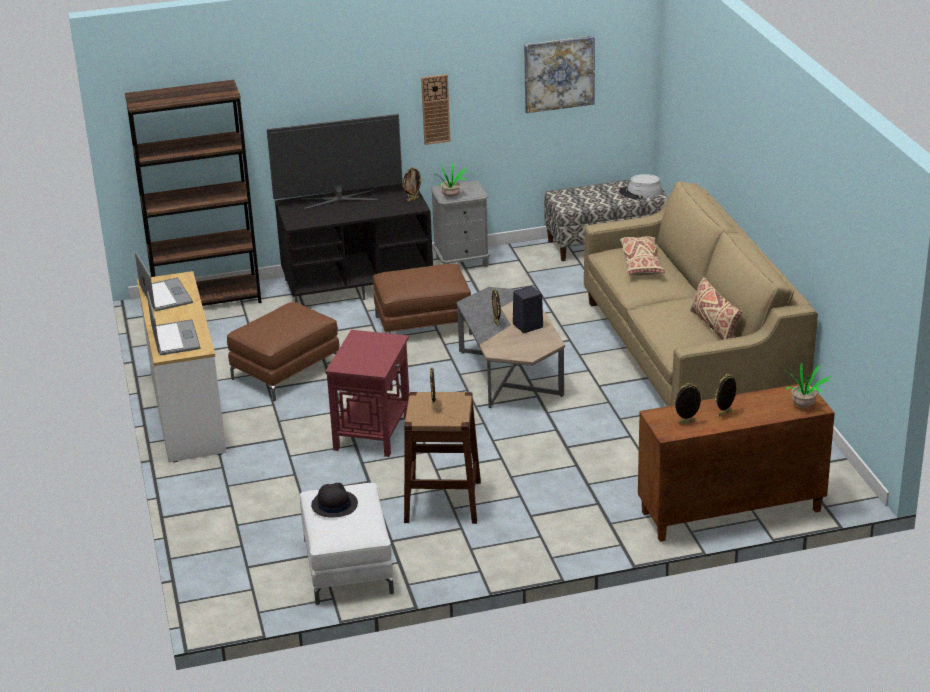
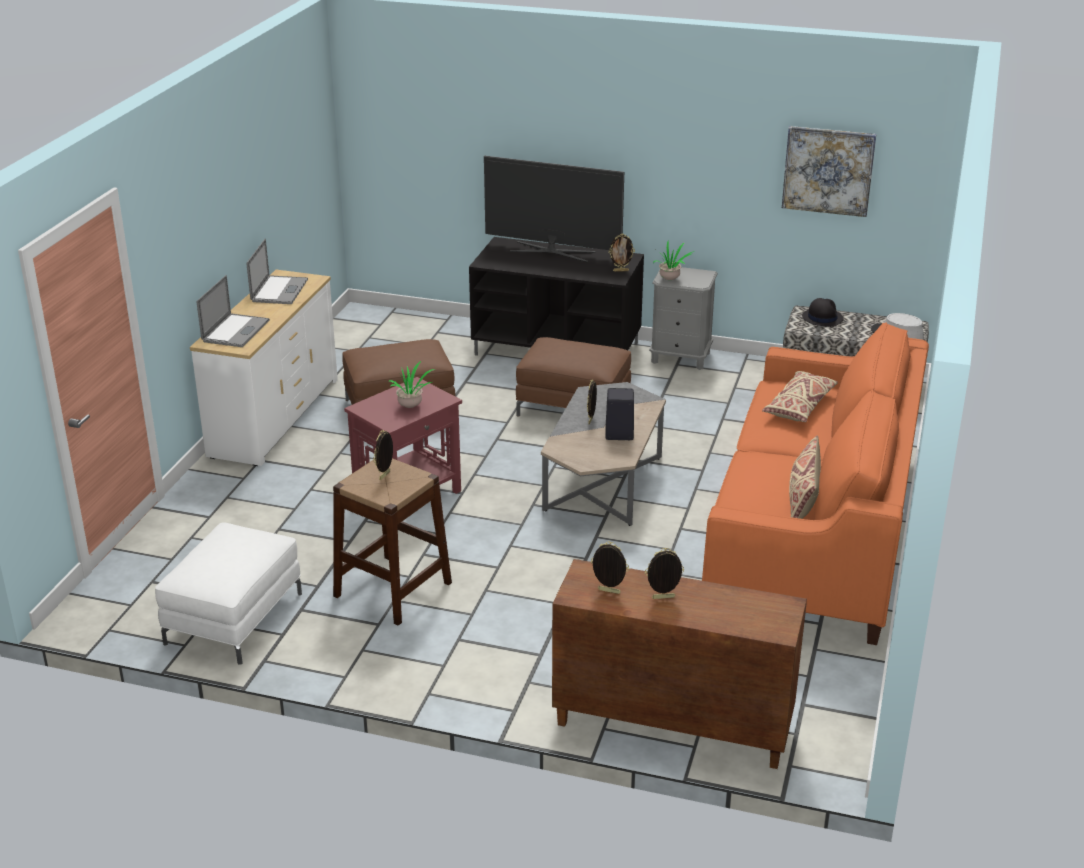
camera: 30 degrees right, 0 degrees up
brown bookcase [125,80,262,306] -> none
black hat [311,483,358,518] -> black hat moved to [802,298,843,327]
wall clock [421,74,450,145] -> none
beige sofa [584,181,818,406] -> orange sofa [702,322,929,645]
potted plant [786,362,831,408] -> potted plant moved to [388,361,435,408]

